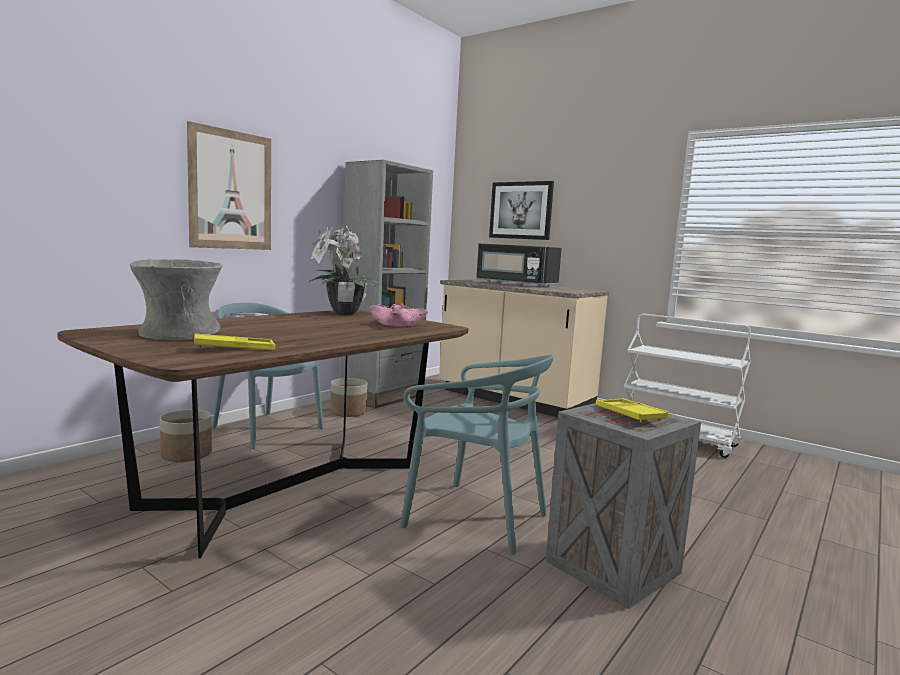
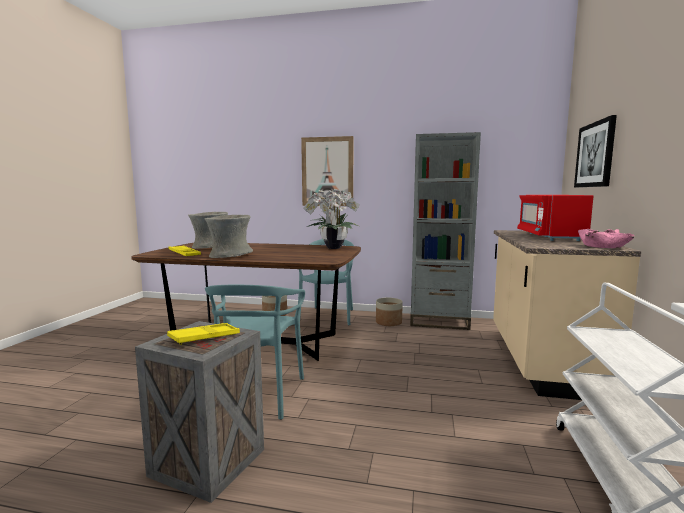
camera: 65 degrees right, 0 degrees up
pink bowl [369,304,428,327] -> pink bowl moved to [578,229,635,248]
black microwave [476,244,562,287] -> red microwave [517,195,594,241]
none -> grey vase [205,215,253,258]

